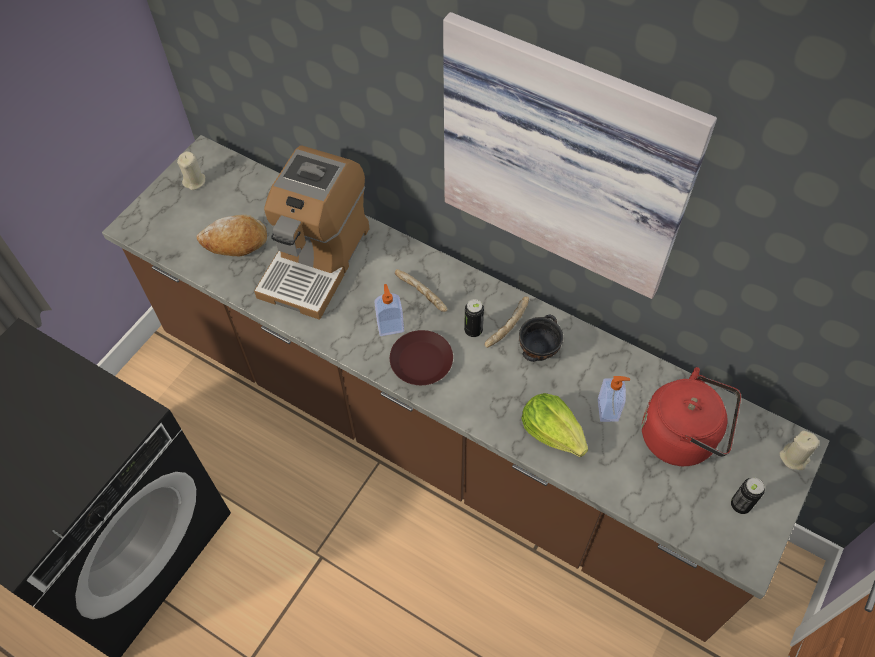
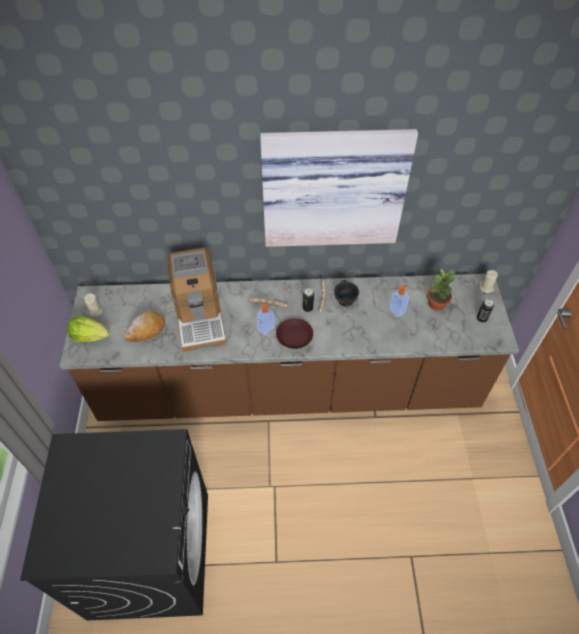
camera: 35 degrees left, 5 degrees down
lettuce [521,393,588,457] -> lettuce moved to [67,316,110,342]
red kettle [642,367,741,466] -> potted plant [427,269,455,311]

